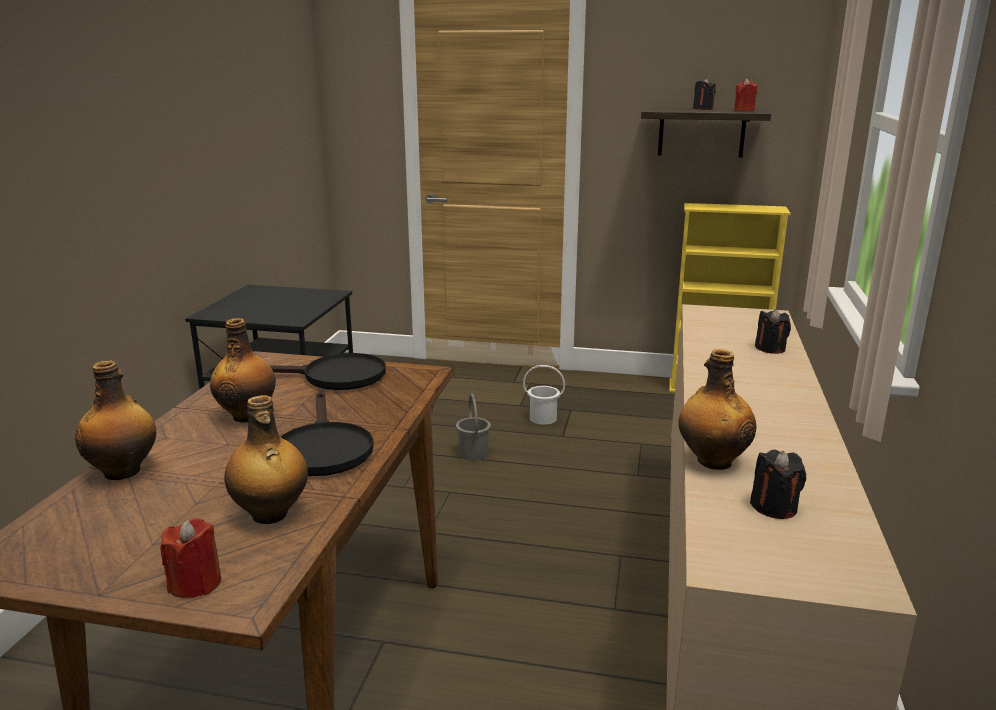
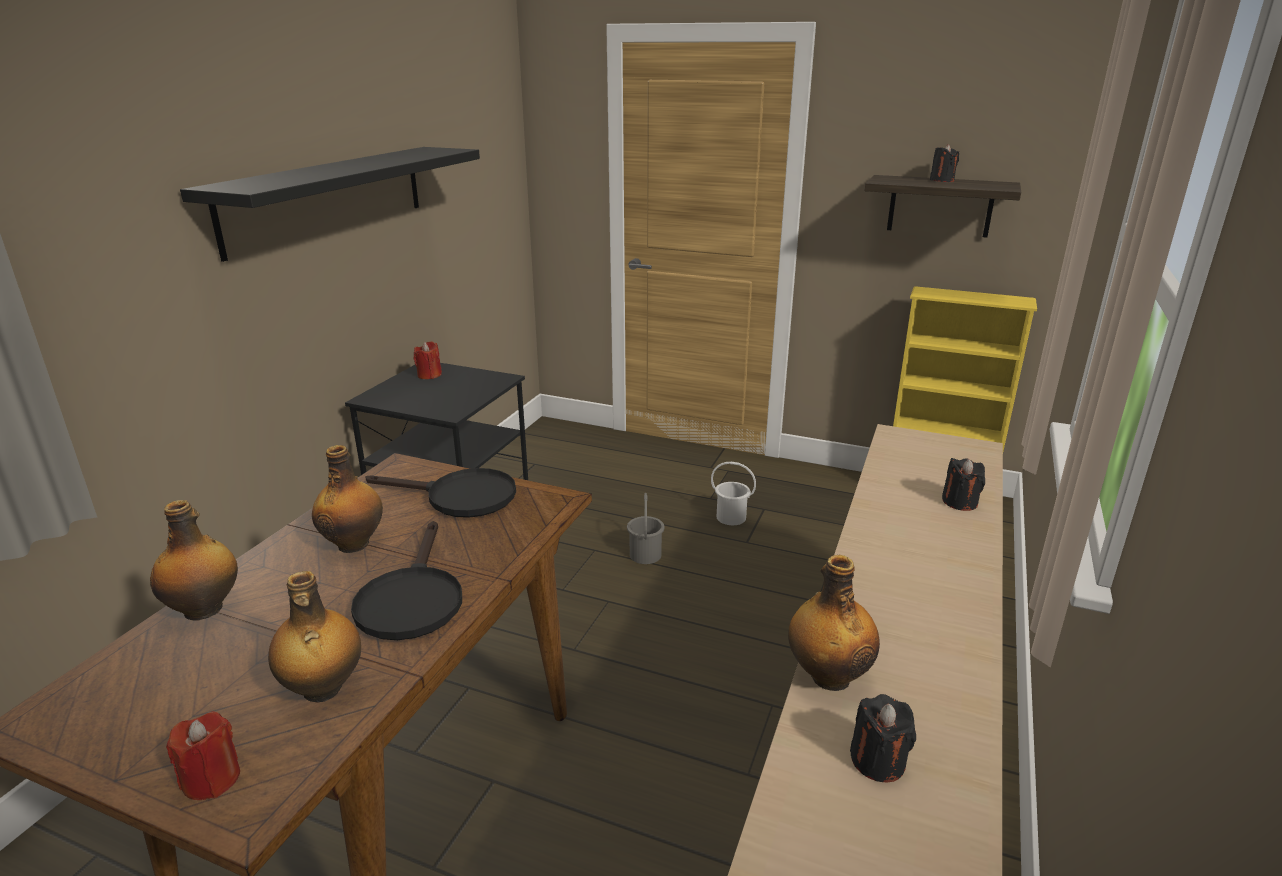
camera: 10 degrees right, 5 degrees up
red candle [734,79,757,111] -> red candle moved to [414,341,442,379]
none -> black shelf [180,147,480,262]

